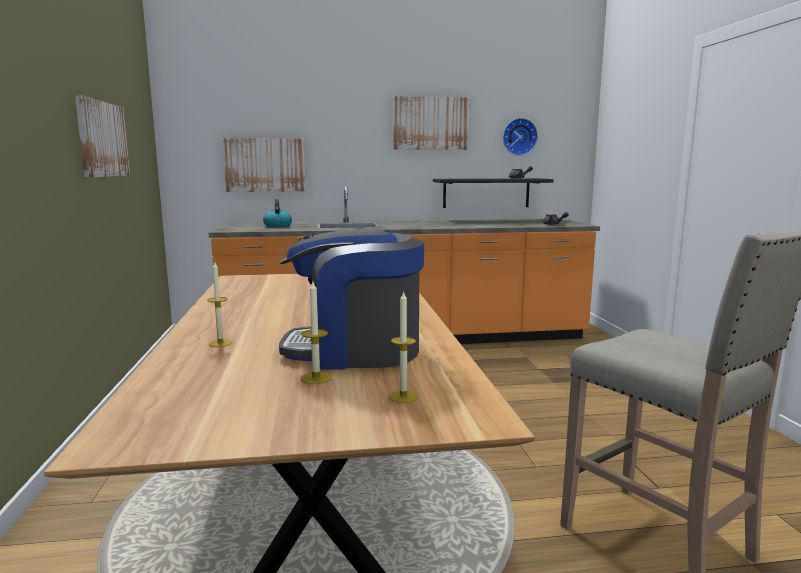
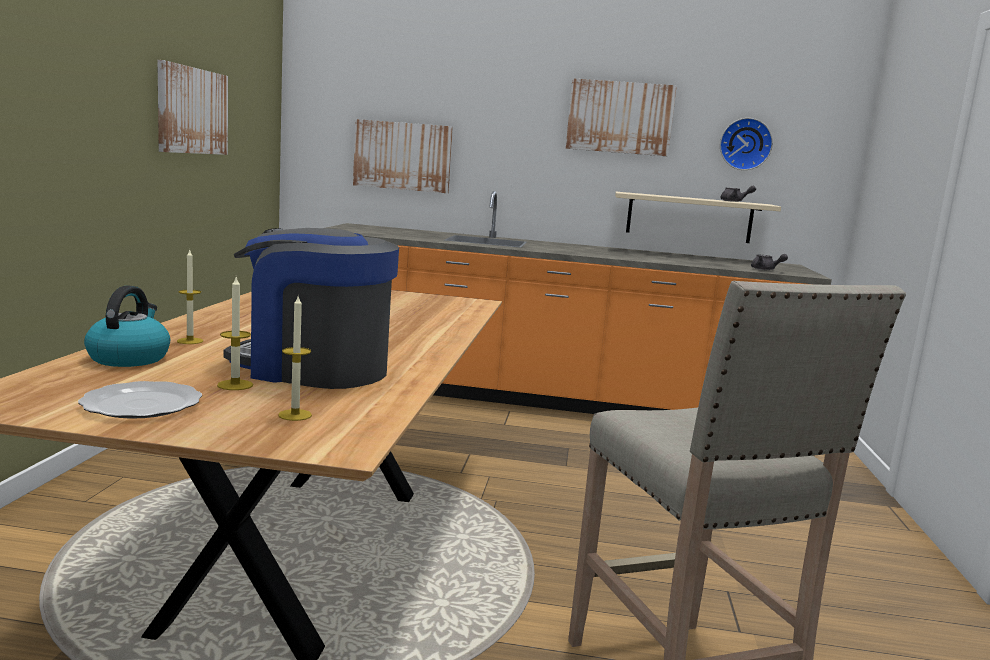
camera: 15 degrees right, 0 degrees up
kettle [263,199,292,227] -> kettle moved to [84,285,170,367]
black shelf [433,178,554,208] -> beige shelf [615,192,781,243]
none -> plate [78,381,202,419]

